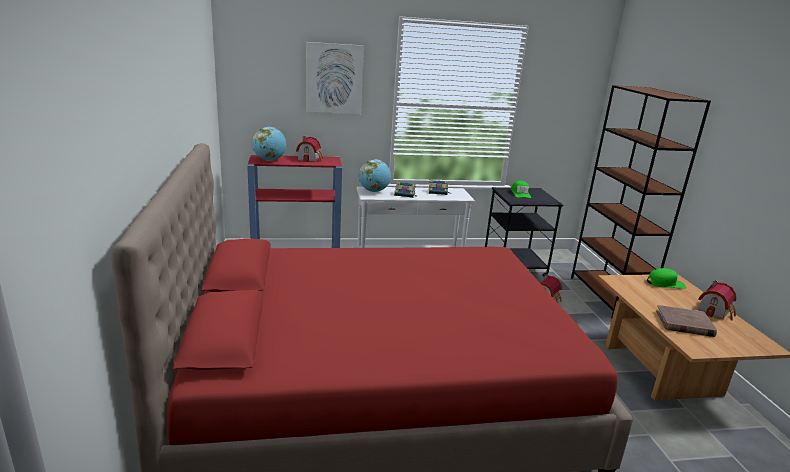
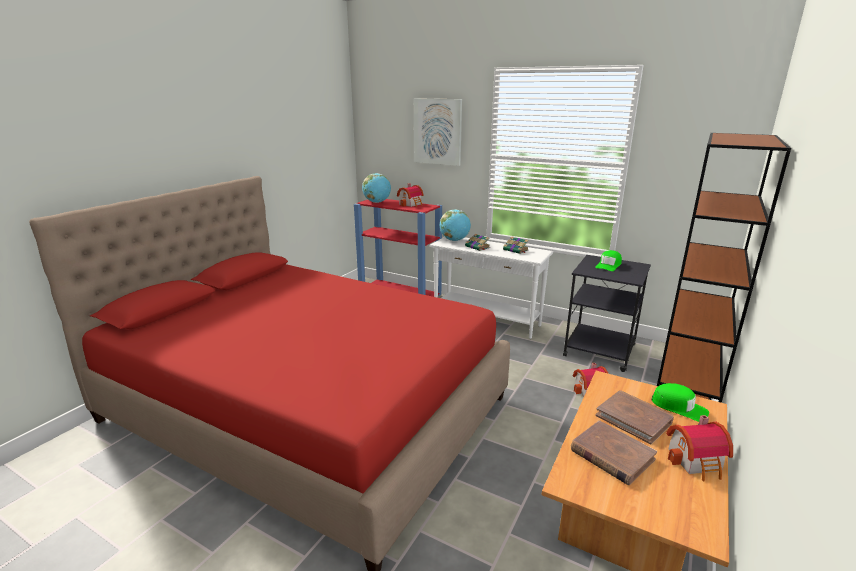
camera: 40 degrees right, 0 degrees up
none -> brown book [595,390,674,444]

